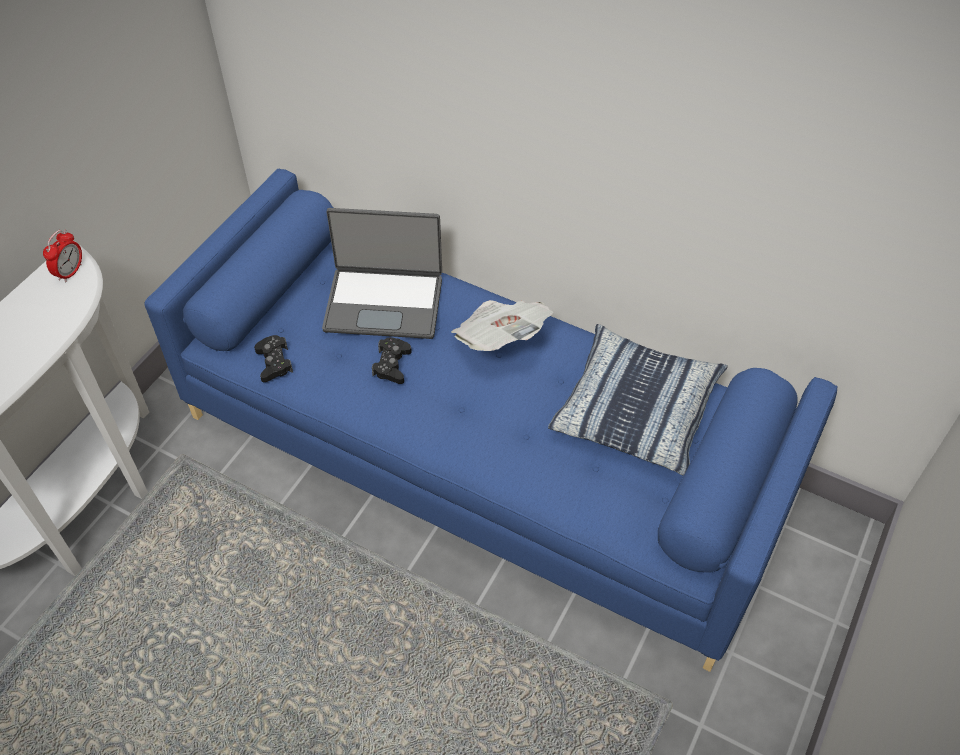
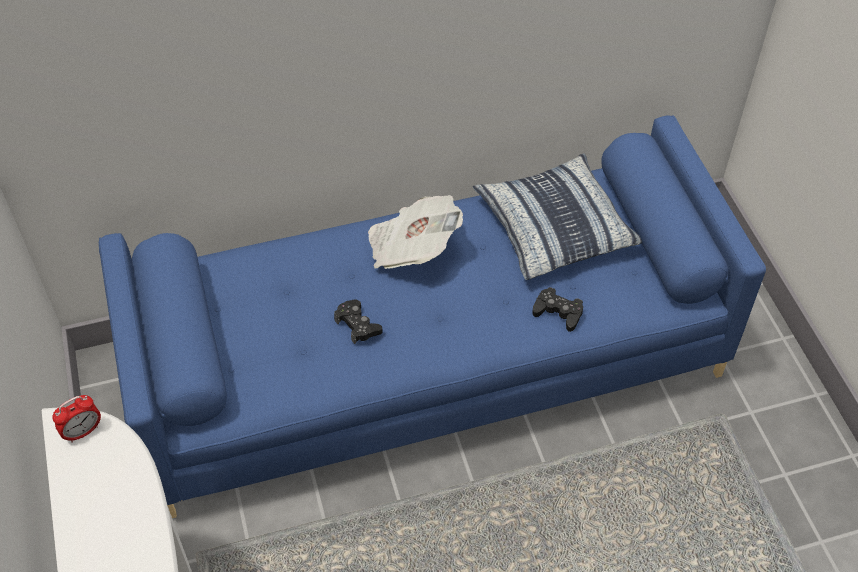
camera: 45 degrees left, 0 degrees up
alarm clock [43,230,82,283] -> alarm clock turned 75 degrees clockwise [52,395,101,443]
black game controller [254,335,293,382] -> black game controller moved to [532,287,583,332]
laptop [322,208,442,339] -> none

